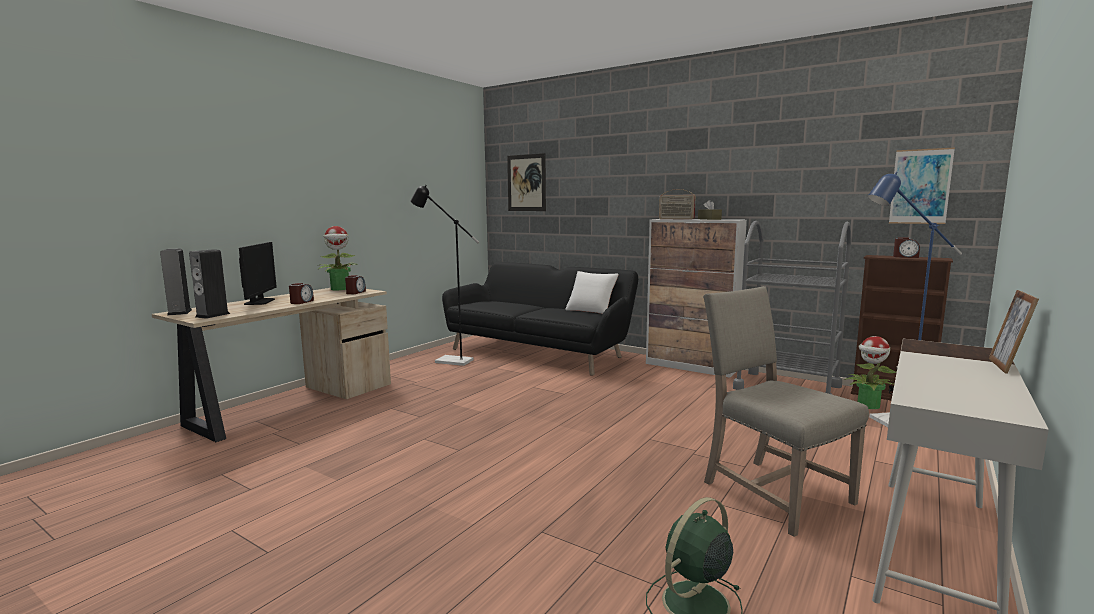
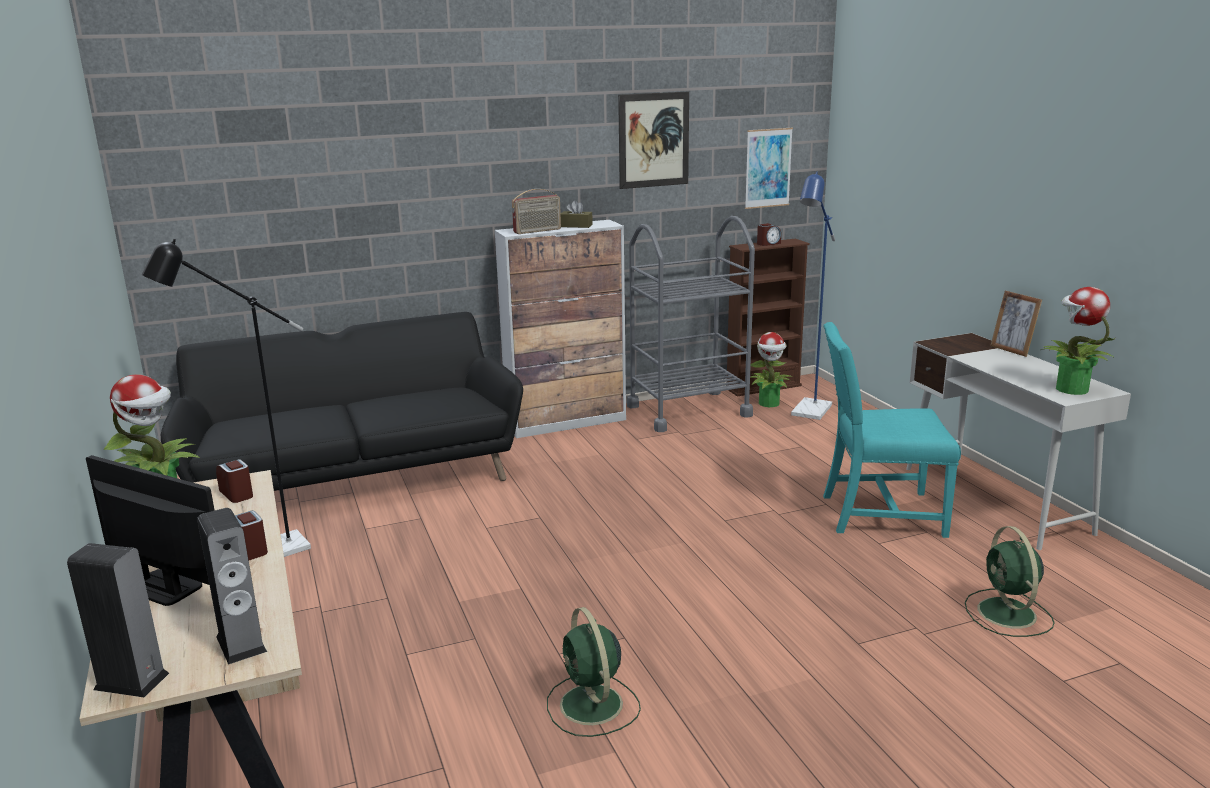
camera: 55 degrees left, 10 degrees up
picture [507,153,546,211] -> picture moved to [618,92,689,189]
white pillow [565,271,619,314] -> none
beige chair [703,286,869,537] -> turquoise chair [823,322,961,538]
none -> green fan [547,607,641,737]
none -> potted plant [1041,287,1115,395]

